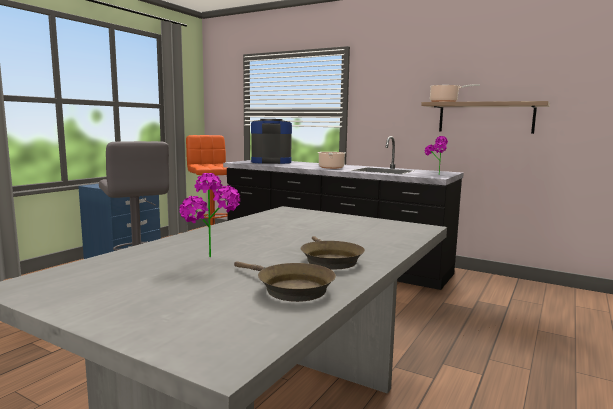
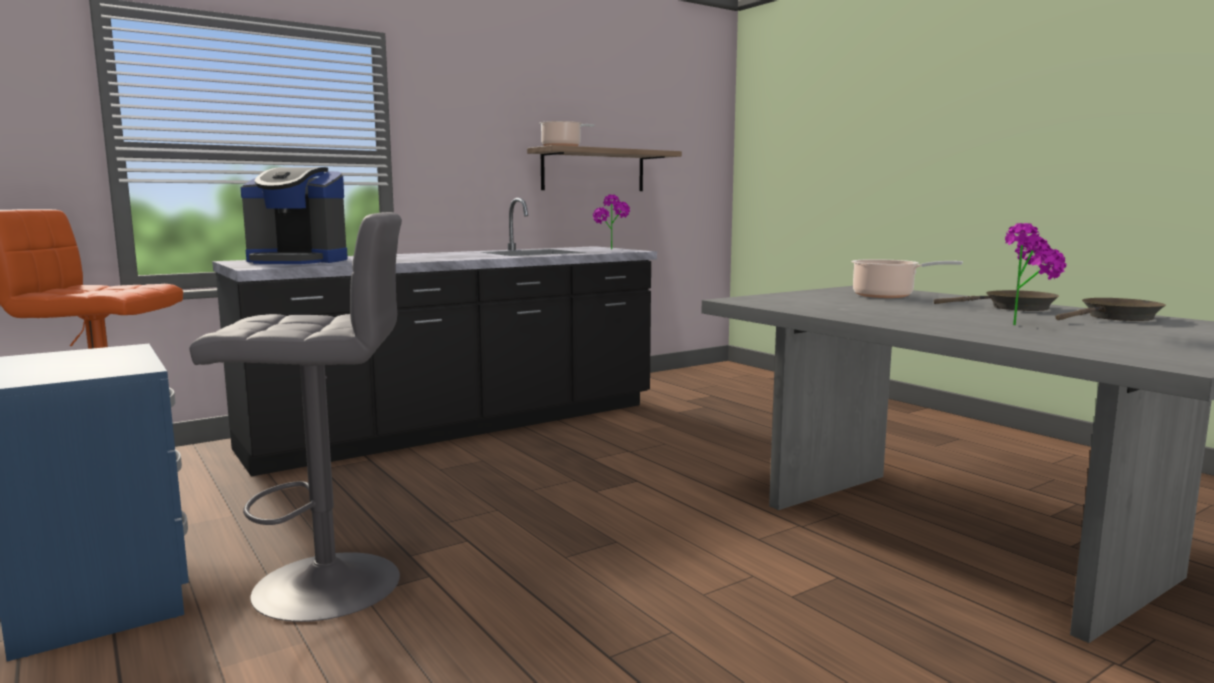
camera: 65 degrees left, 0 degrees up
coffee machine [251,119,292,164] -> coffee machine turned 105 degrees counterclockwise [240,167,348,264]
cooking pot [318,152,345,169] -> cooking pot moved to [851,259,963,298]

